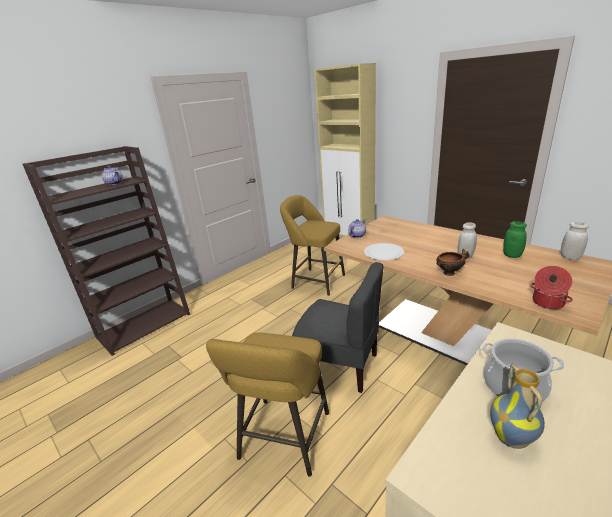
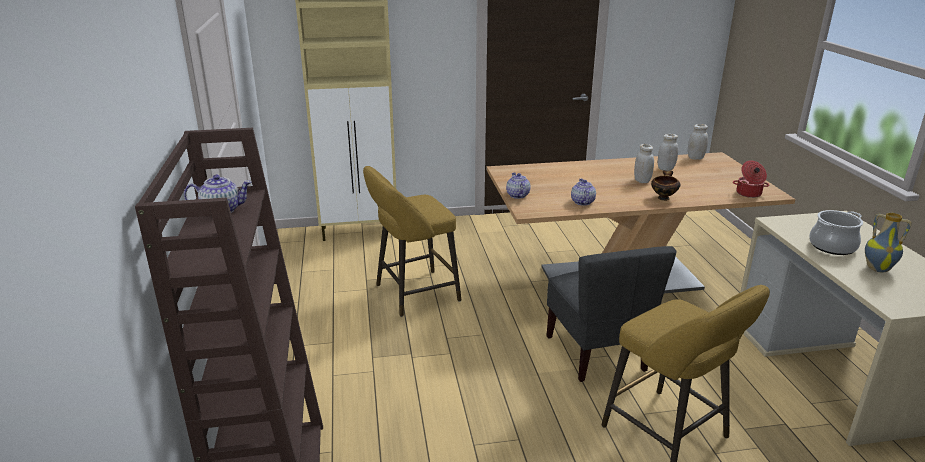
camera: 55 degrees left, 0 degrees up
grey chair [292,262,384,393] -> grey chair turned 105 degrees clockwise [546,246,677,382]
white plate [364,243,404,260] -> teapot [571,179,596,206]
green jar [503,221,527,258] -> white jar [658,134,678,171]

